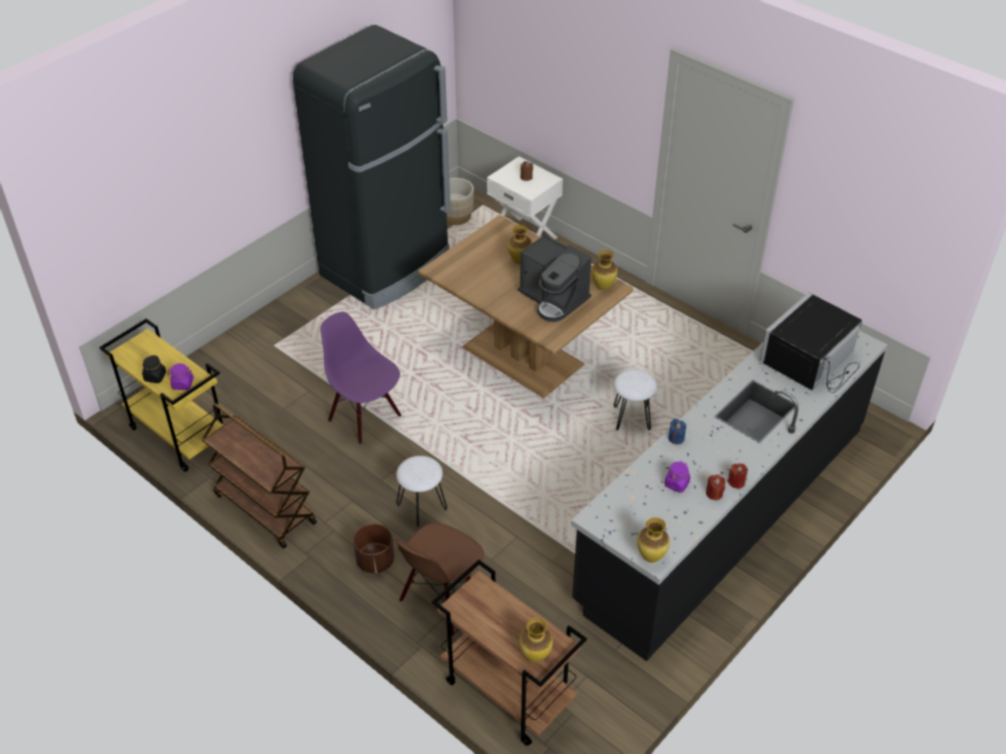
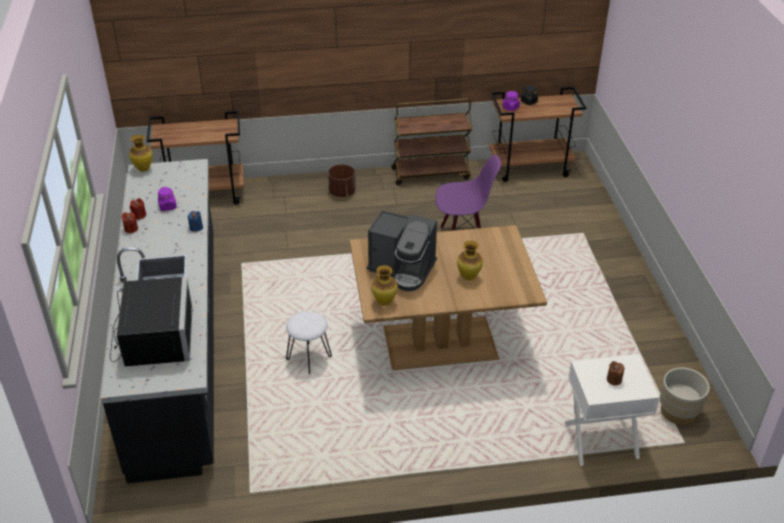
camera: 130 degrees right, 5 degrees down
yellow cart [99,318,224,472] -> brown cart [489,87,586,182]
black fridge [293,25,451,310] -> none
white stool [396,456,447,527] -> none
brown chair [396,523,484,636] -> none
coffee machine [518,235,591,322] -> coffee machine turned 150 degrees counterclockwise [367,210,437,292]
vase [519,618,553,663] -> none

